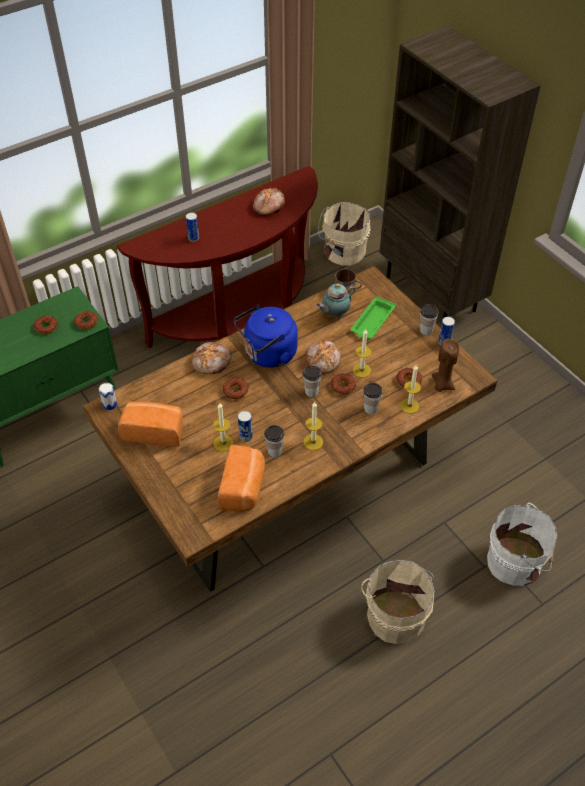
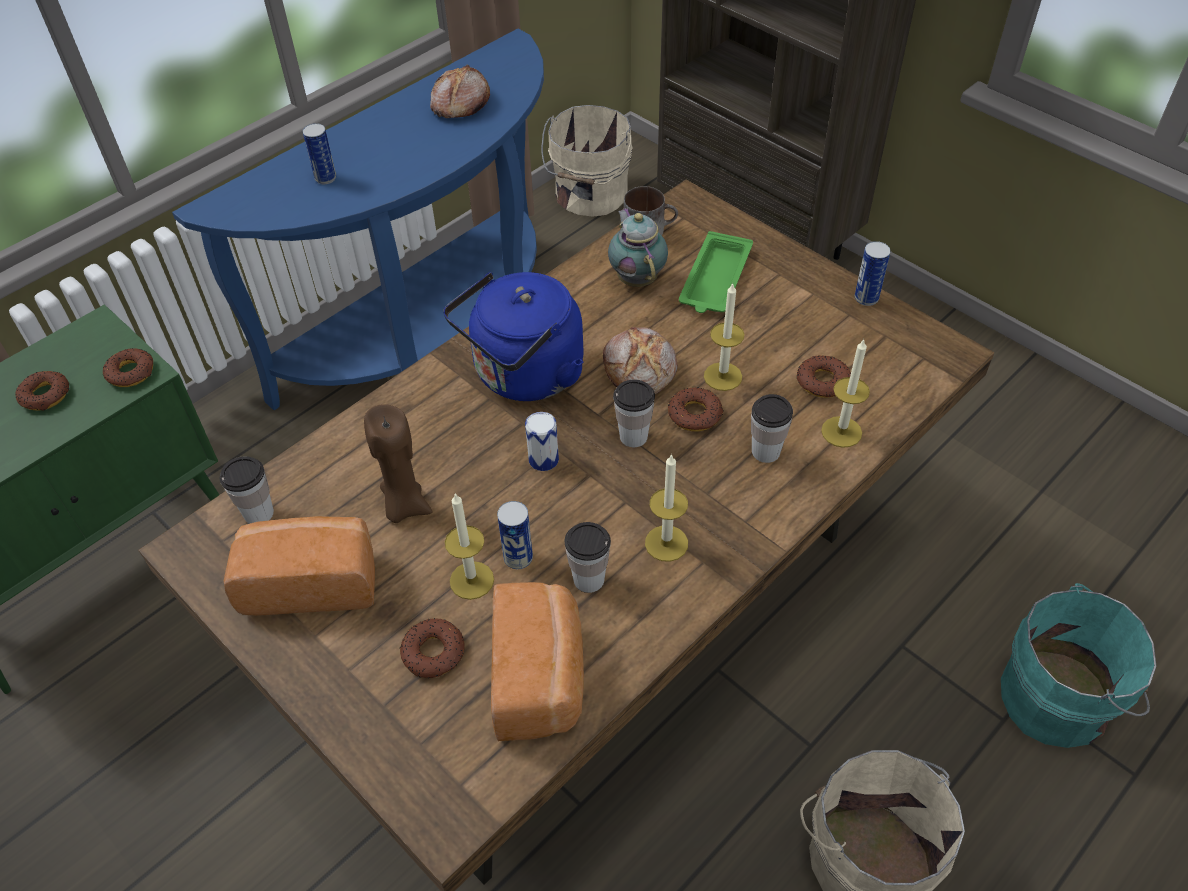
camera: 10 degrees left, 0 degrees up
can [99,383,117,410] -> can moved to [525,412,559,471]
brown console table [117,166,318,348] -> blue console table [172,28,544,410]
bread [192,342,232,374] -> none
donut [222,378,248,399] -> donut moved to [399,618,465,678]
teapot [316,284,356,318] -> teapot turned 120 degrees clockwise [608,208,668,287]
cup [420,305,439,335] -> cup moved to [220,456,274,524]
brown candle [432,339,459,392] -> brown candle moved to [364,404,433,523]
white bucket [487,503,557,586] -> turquoise bucket [1001,583,1156,748]

